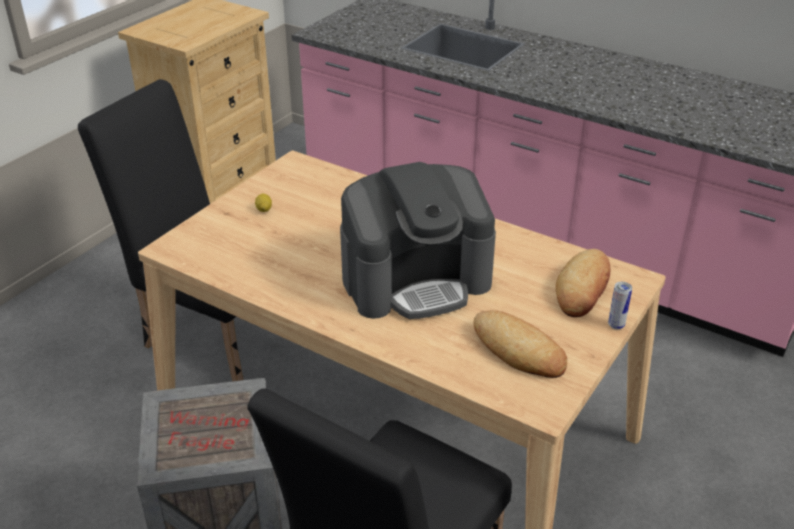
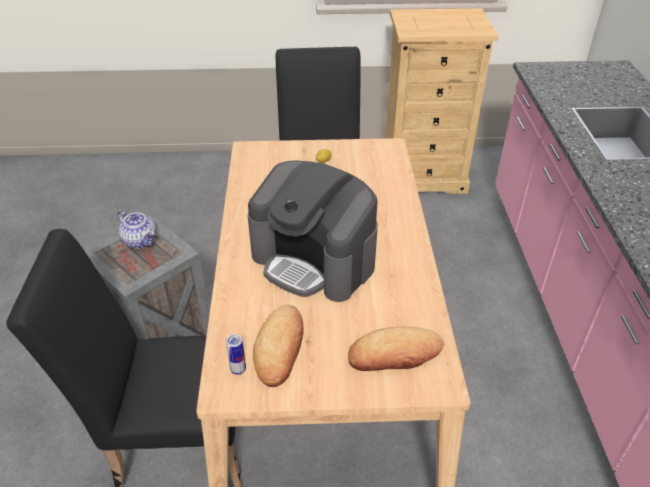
camera: 55 degrees right, 5 degrees up
can [608,282,632,330] -> can moved to [226,334,246,375]
none -> teapot [118,210,156,249]

